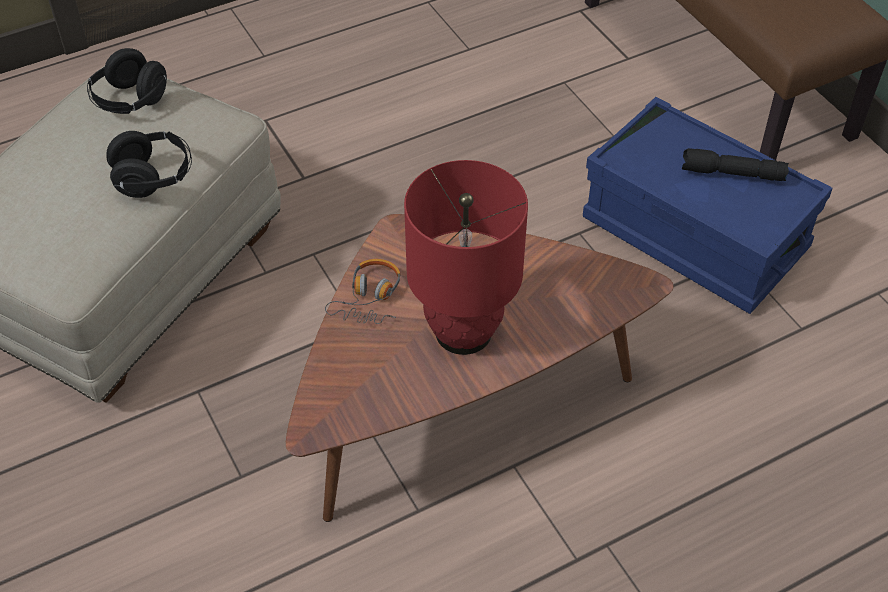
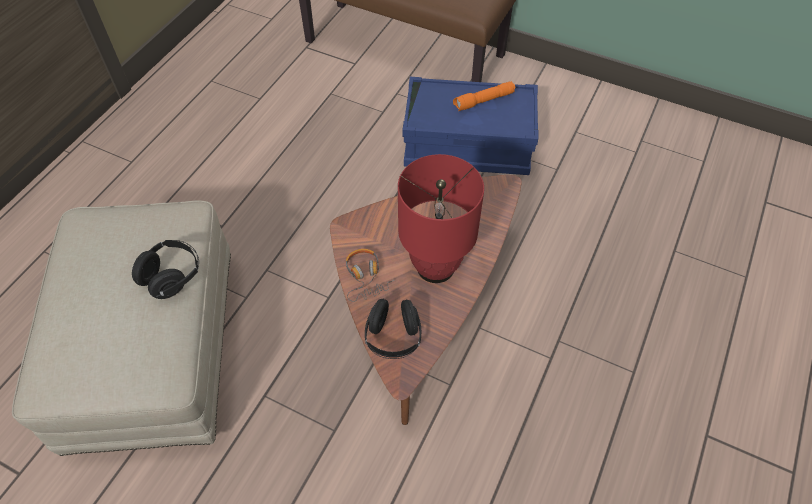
camera: 35 degrees left, 5 degrees up
black headphones [87,48,167,114] -> black headphones moved to [365,299,421,359]
black flashlight [682,148,789,181] -> orange flashlight [453,81,515,111]

